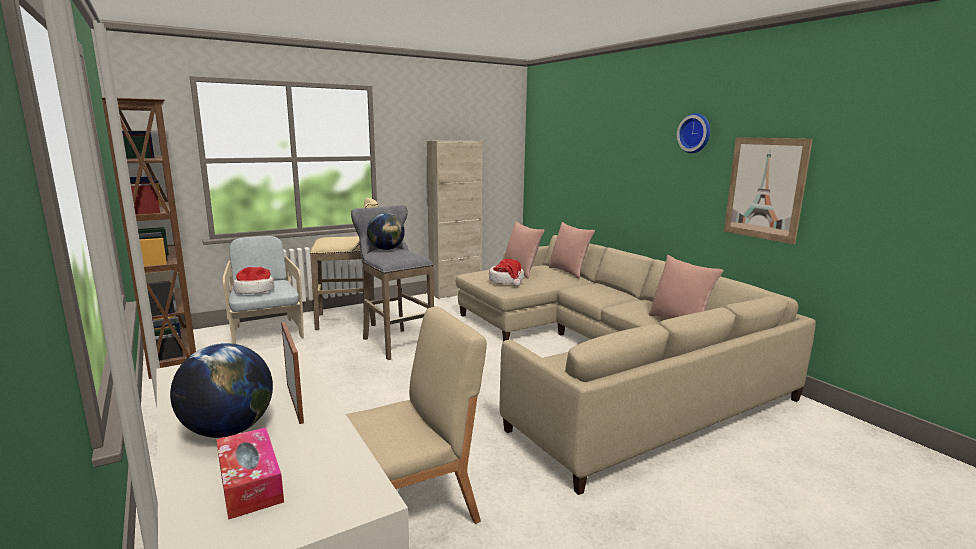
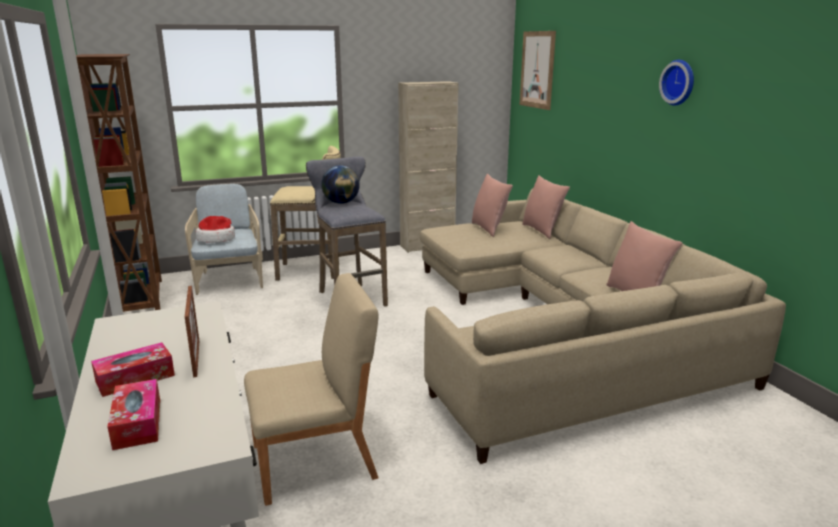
camera: 10 degrees right, 5 degrees up
globe [170,343,273,438] -> tissue box [91,342,175,397]
hat [489,259,524,287] -> none
picture [724,137,813,244] -> picture moved to [520,31,556,110]

